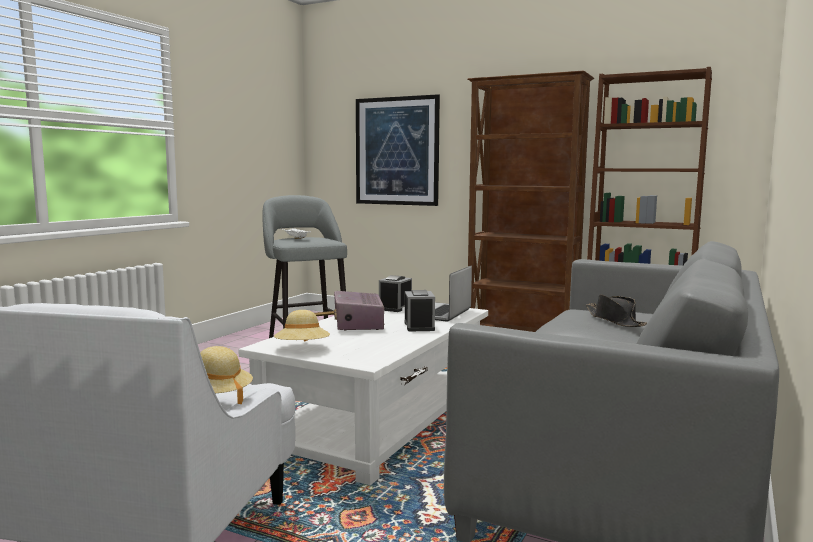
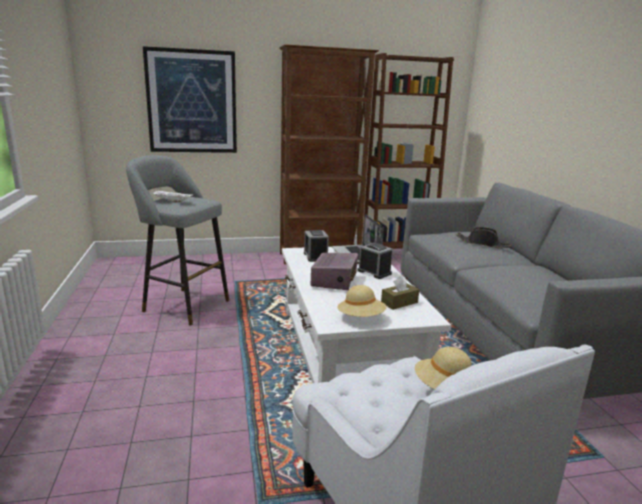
camera: 40 degrees left, 10 degrees up
radio [334,291,384,331] -> radio turned 120 degrees counterclockwise [310,253,358,290]
none -> brown tissue box [381,275,419,310]

